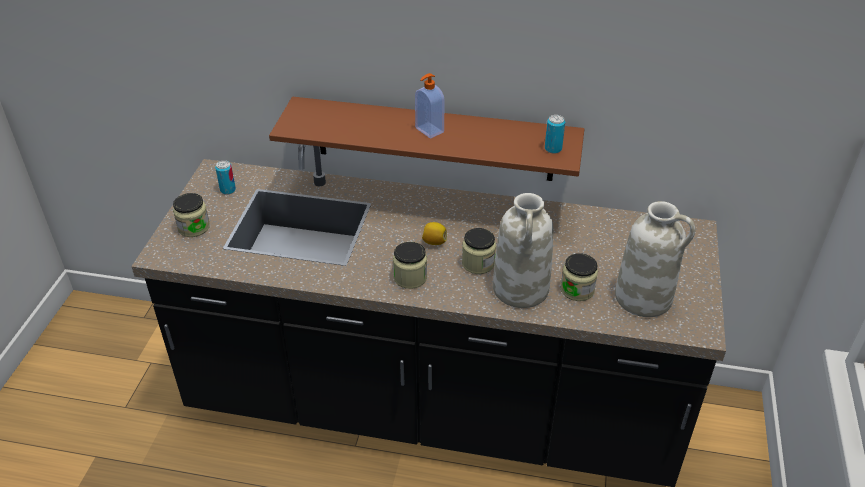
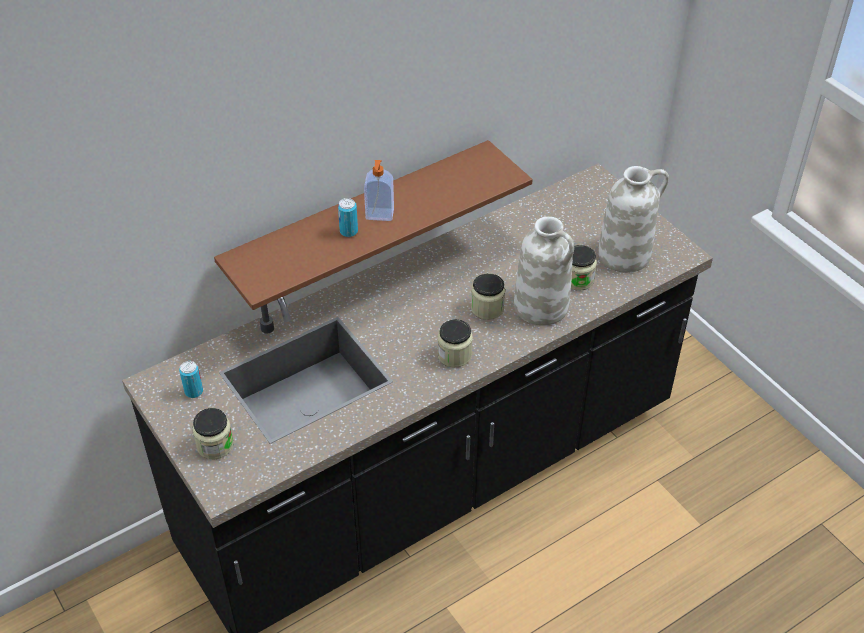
camera: 45 degrees left, 5 degrees up
lemon [422,222,447,245] -> none
can [545,115,565,154] -> can moved to [338,198,358,237]

